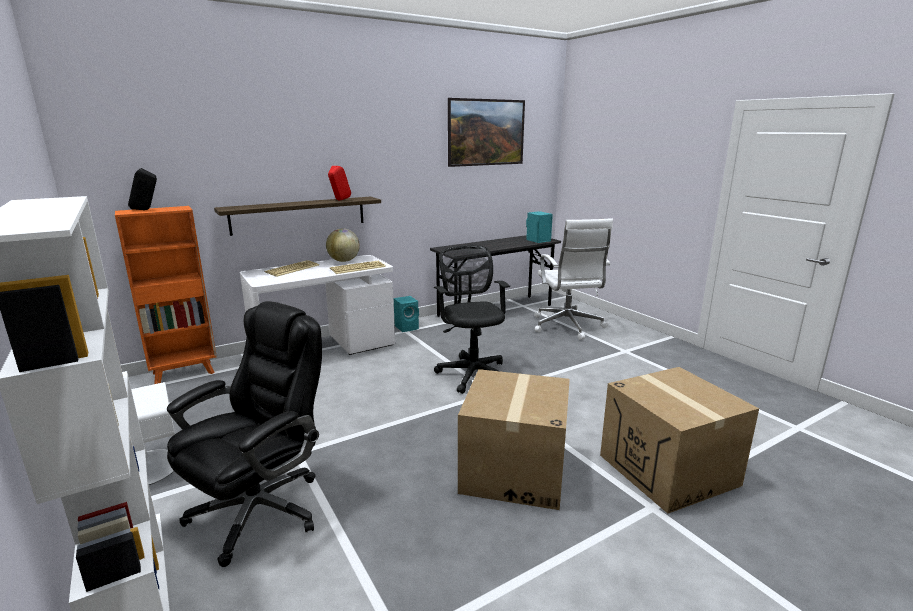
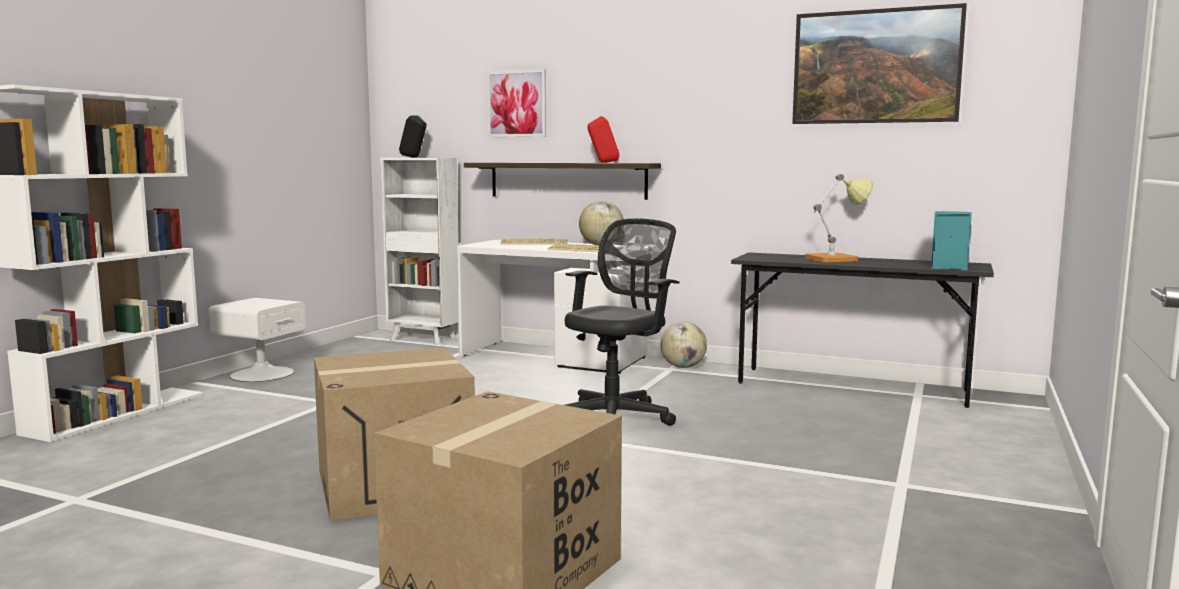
camera: 55 degrees right, 10 degrees down
orange bookcase [115,206,217,384] -> white bookcase [380,158,459,345]
black office chair [167,301,322,567] -> none
turquoise speaker [394,296,419,332] -> globe [660,322,707,368]
white office chair [534,219,613,340] -> none
none -> picture [487,69,546,137]
none -> table lamp [805,174,873,262]

